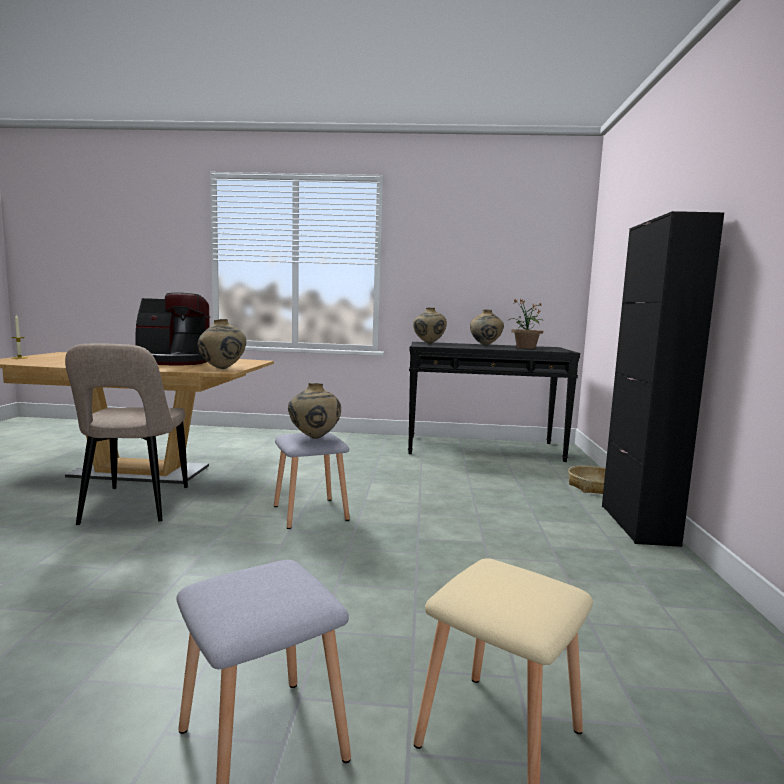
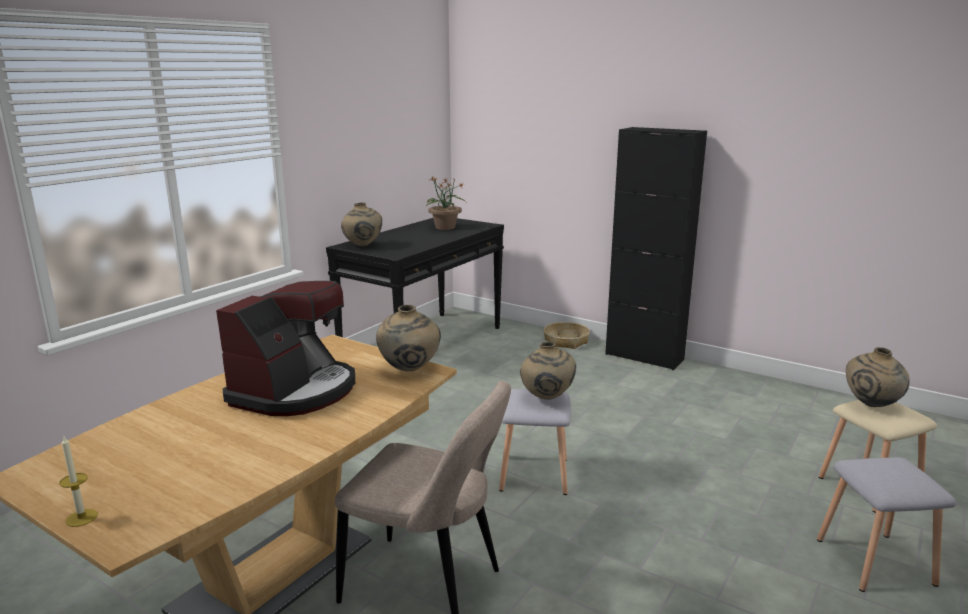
camera: 60 degrees left, 10 degrees up
beige vase [470,310,504,345] -> beige vase moved to [846,347,909,407]

